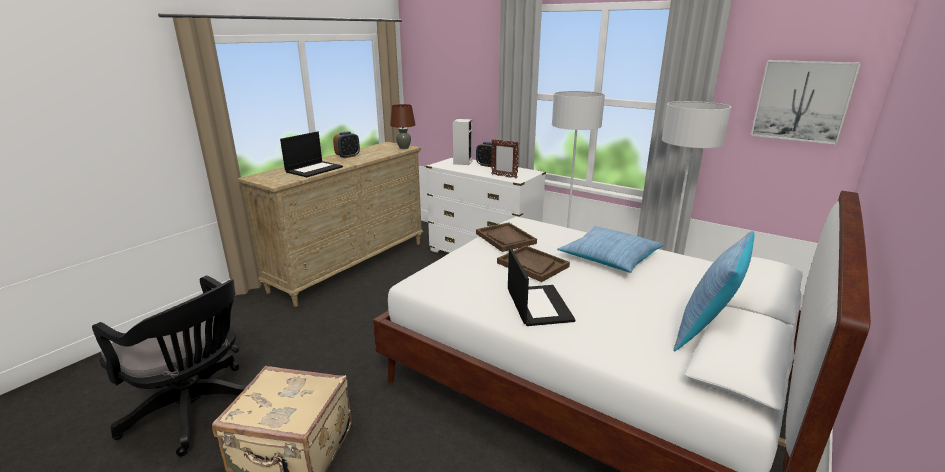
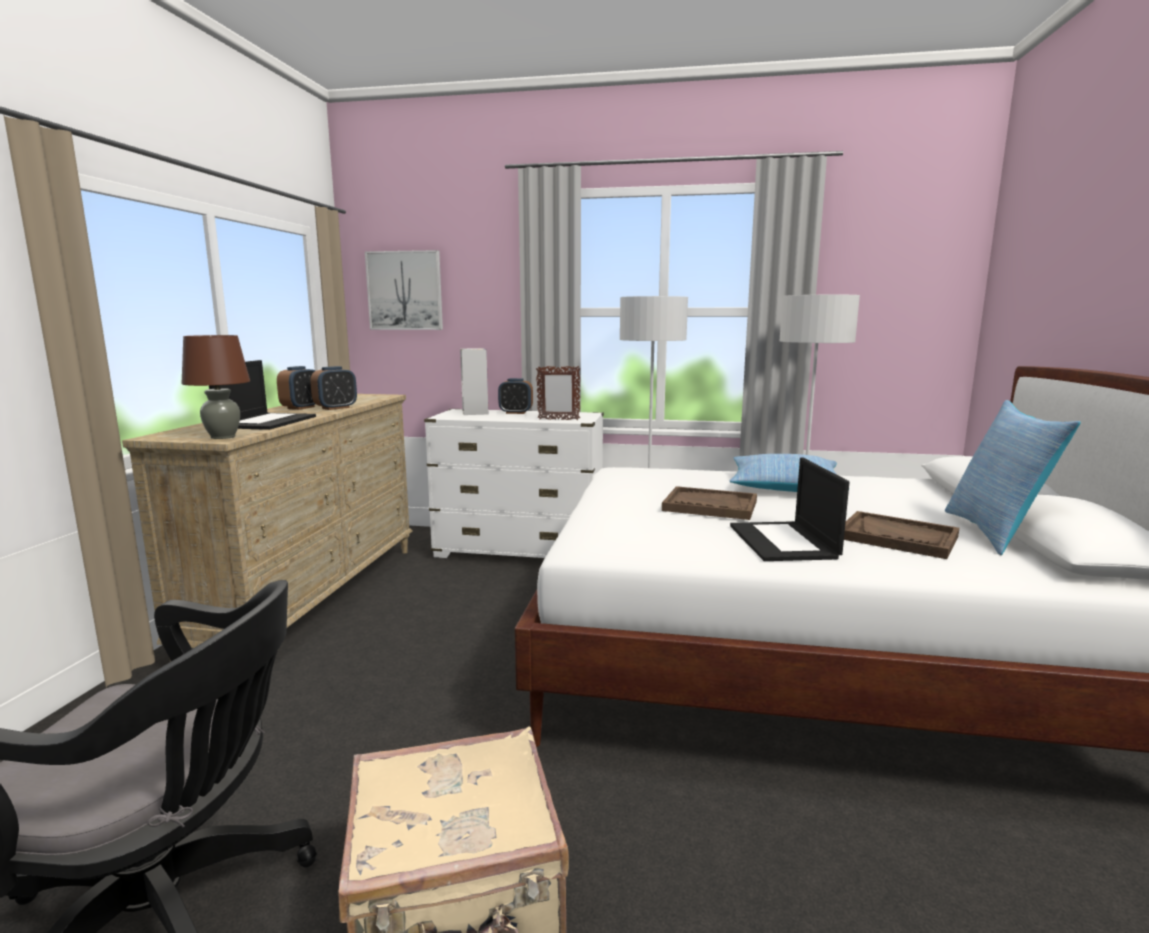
camera: 25 degrees left, 10 degrees down
brown table lamp [390,104,416,149] -> brown table lamp moved to [181,335,250,439]
brown tray [476,222,537,252] -> brown tray moved to [844,511,959,559]
laptop [508,248,575,326] -> laptop turned 150 degrees counterclockwise [730,458,849,561]
picture [750,60,861,145] -> picture moved to [365,250,443,330]
none -> alarm clock [310,366,357,410]

